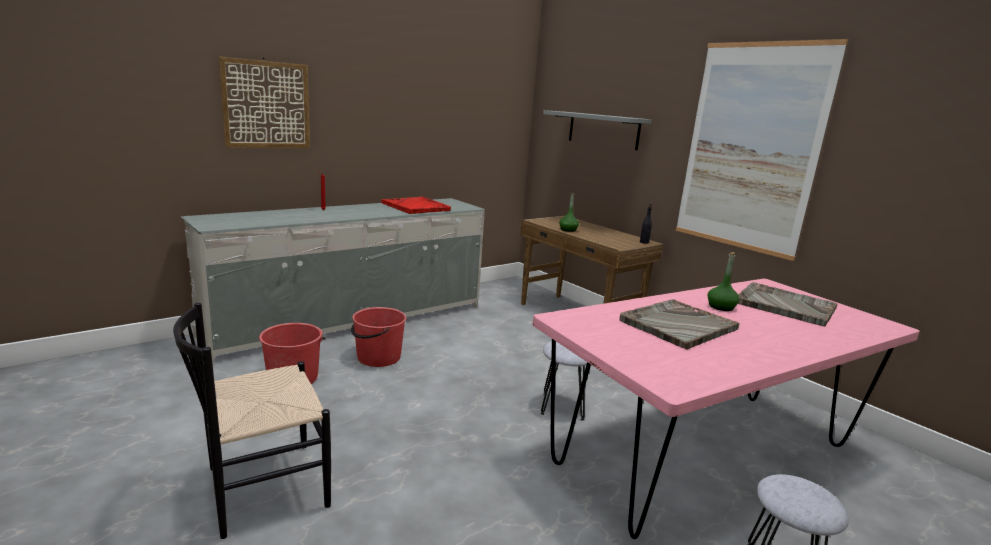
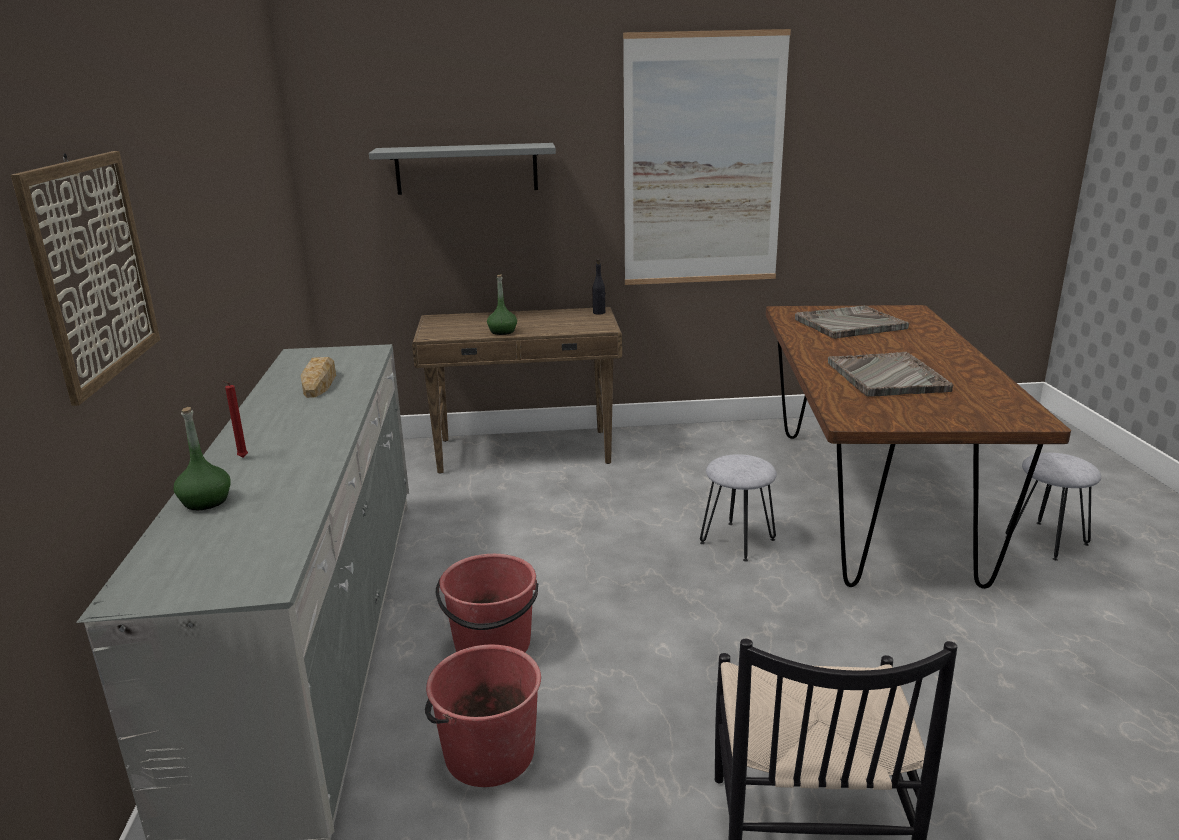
camera: 55 degrees left, 5 degrees up
red tray [381,196,451,214] -> bread [301,357,336,398]
pink dining table [532,279,920,539] -> brown dining table [766,305,1071,589]
green bottle [708,252,739,311] -> green bottle moved to [174,407,231,510]

